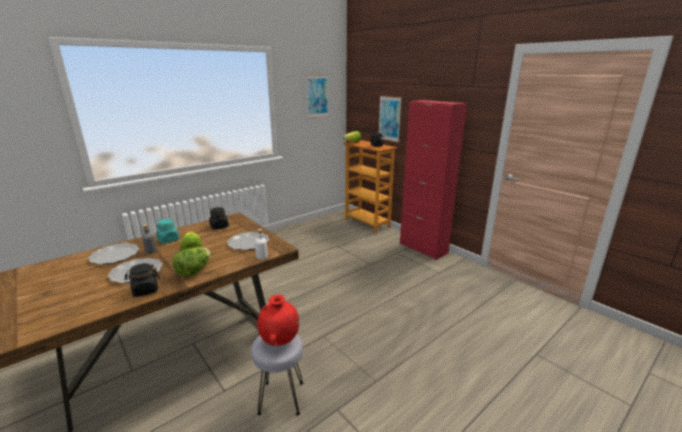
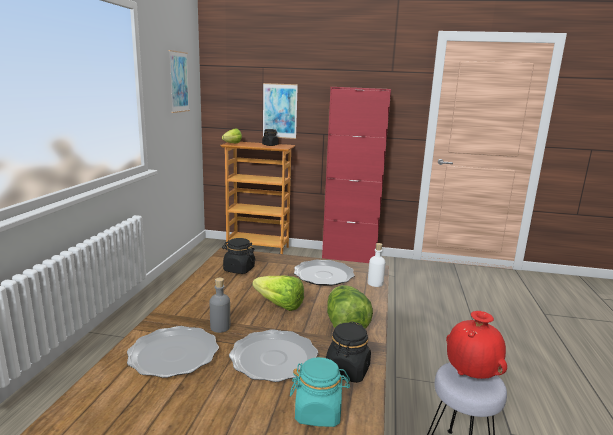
camera: 40 degrees left, 5 degrees down
turquoise jar [156,219,179,244] -> turquoise jar moved to [290,357,350,427]

